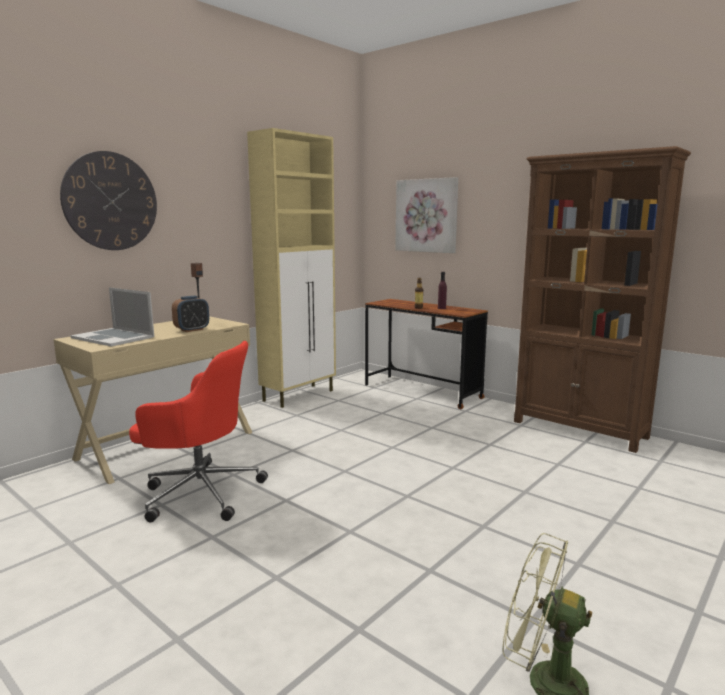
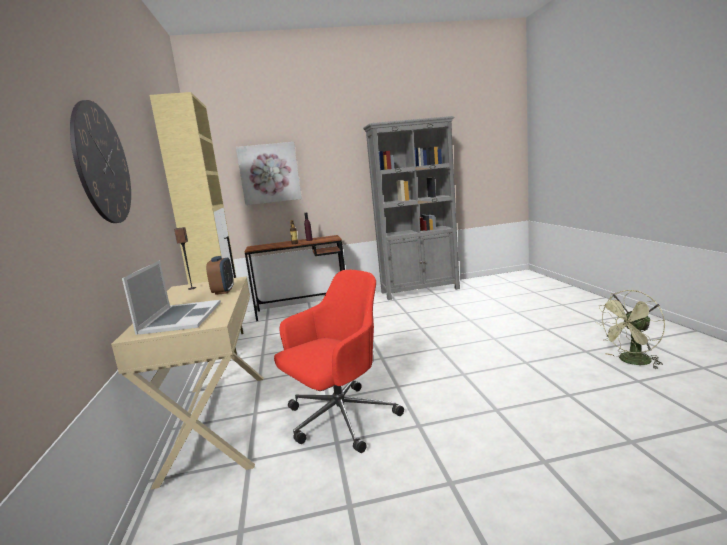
camera: 50 degrees left, 0 degrees up
laptop [70,287,154,346] -> laptop turned 75 degrees counterclockwise [122,260,221,335]
brown bookcase [514,146,691,453] -> grey bookcase [363,116,460,300]

